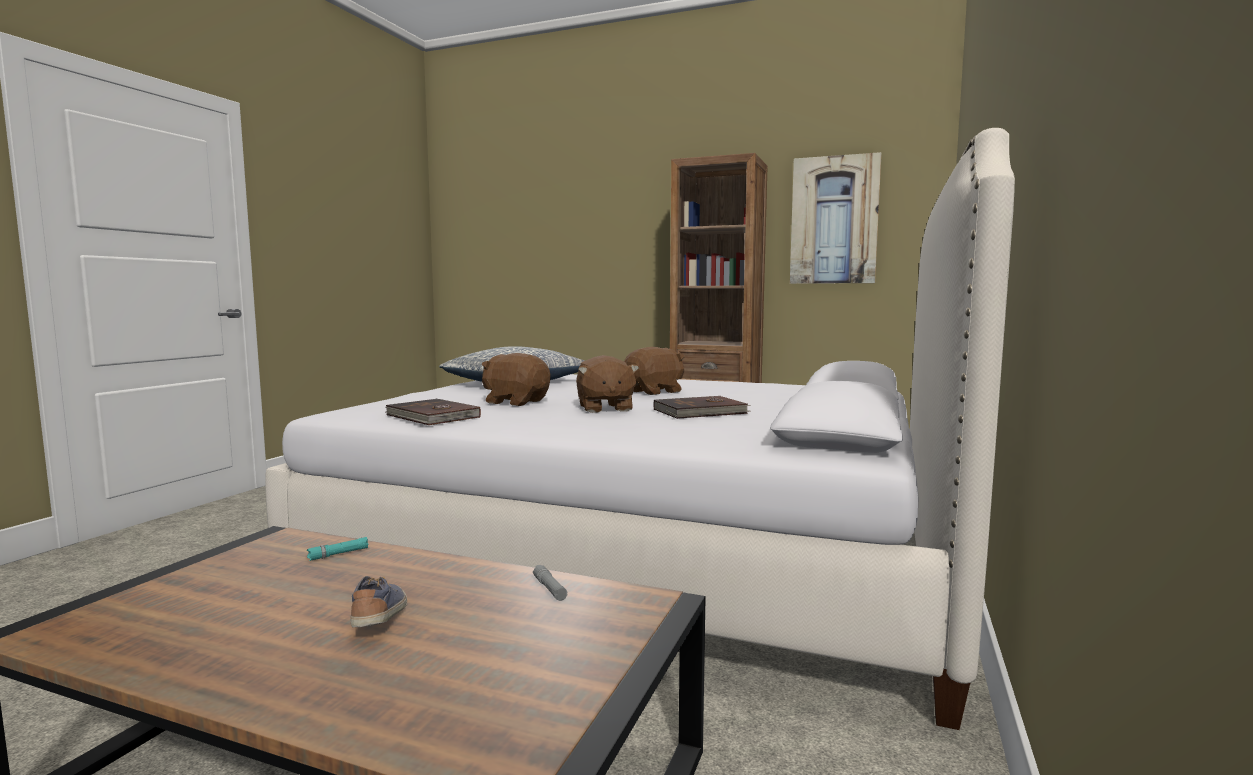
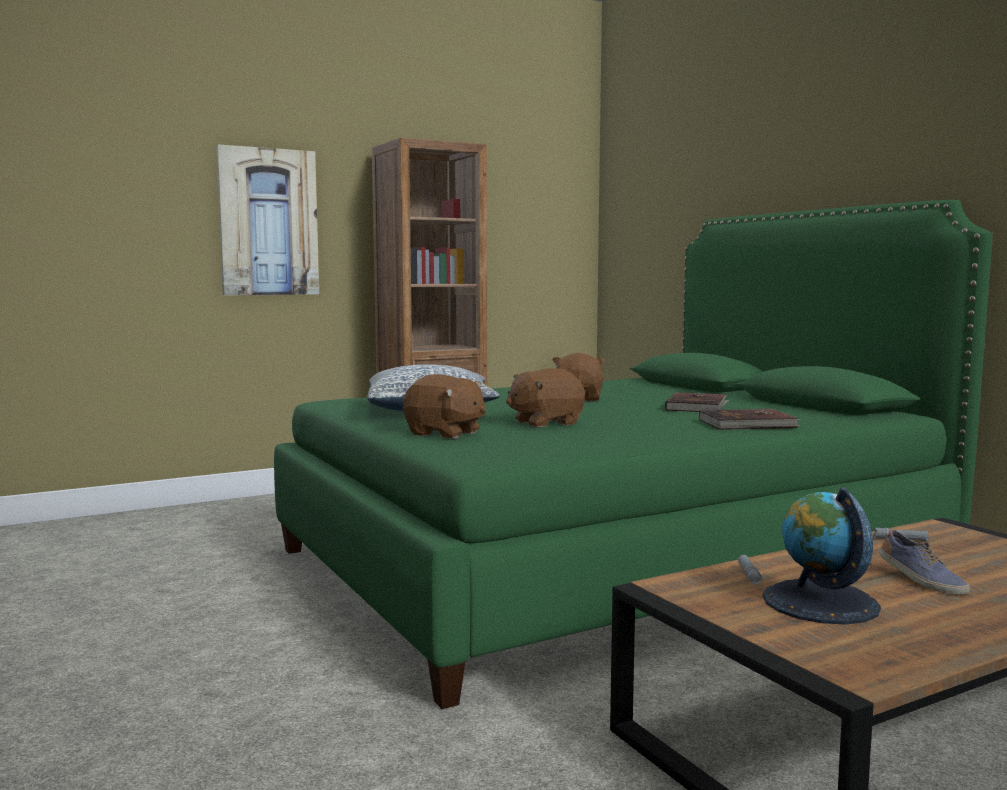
camera: 50 degrees left, 0 degrees up
white bed [265,128,1015,730] -> green bed [274,200,993,709]
turquoise flashlight [307,537,369,561] -> grey flashlight [738,555,762,585]
shoe [350,576,407,628] -> shoe turned 150 degrees counterclockwise [879,529,970,594]
brown book [385,399,481,425] -> brown book moved to [699,409,801,430]
brown plush toy [576,355,639,413] -> brown plush toy moved to [403,374,486,439]
picture [790,152,882,284] -> picture moved to [216,144,319,295]
none -> globe [763,487,881,625]

